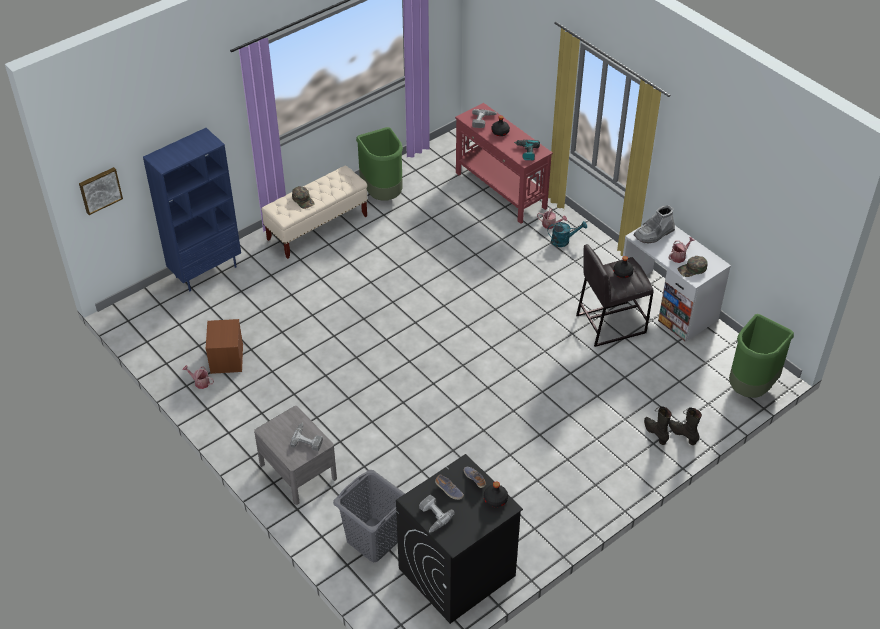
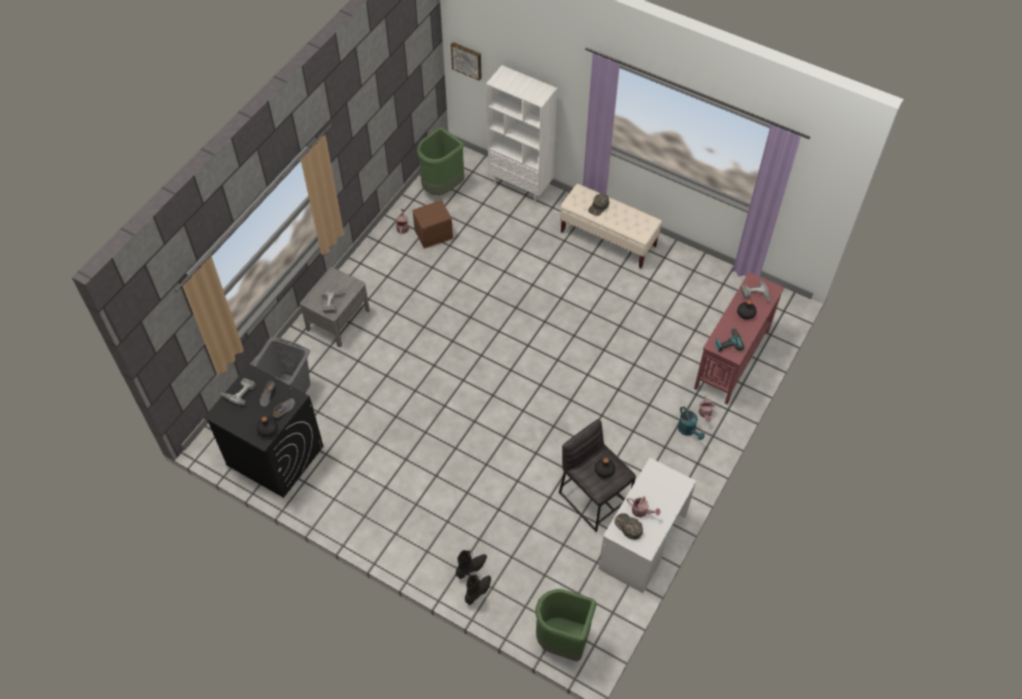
camera: 70 degrees right, 10 degrees up
blue bookcase [143,128,241,292] -> white bookcase [486,65,557,203]
green trash can [356,127,403,201] -> green trash can moved to [417,127,464,195]
grey boot [634,205,675,243] -> none

